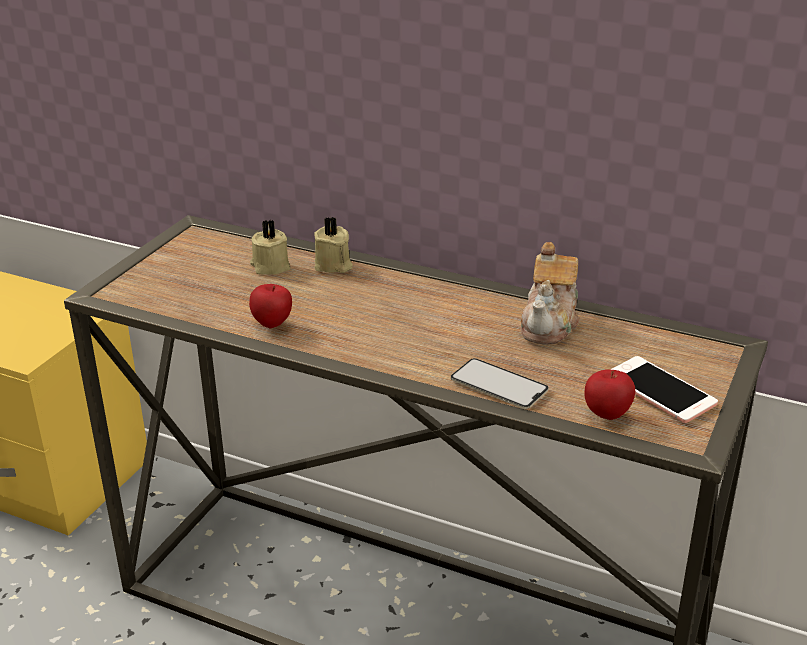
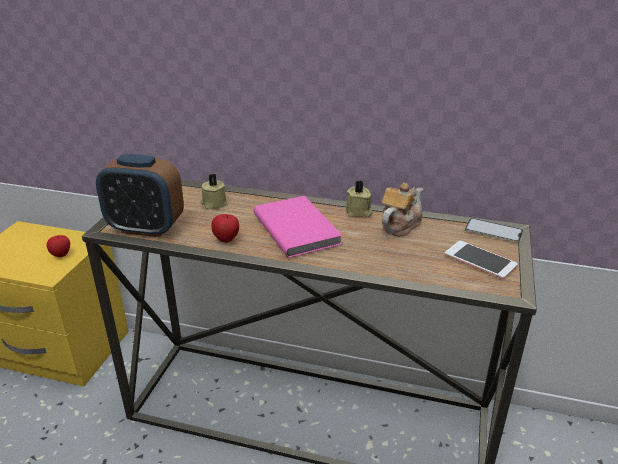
camera: 10 degrees left, 0 degrees up
beige candle [314,217,353,273] -> beige candle moved to [346,180,373,217]
phone [451,358,549,409] -> phone moved to [465,218,523,243]
teapot [520,242,580,345] -> teapot turned 150 degrees counterclockwise [382,183,423,237]
apple [584,369,635,420] -> apple moved to [47,235,70,257]
none -> alarm clock [96,154,184,237]
none -> pink book [253,196,343,258]

